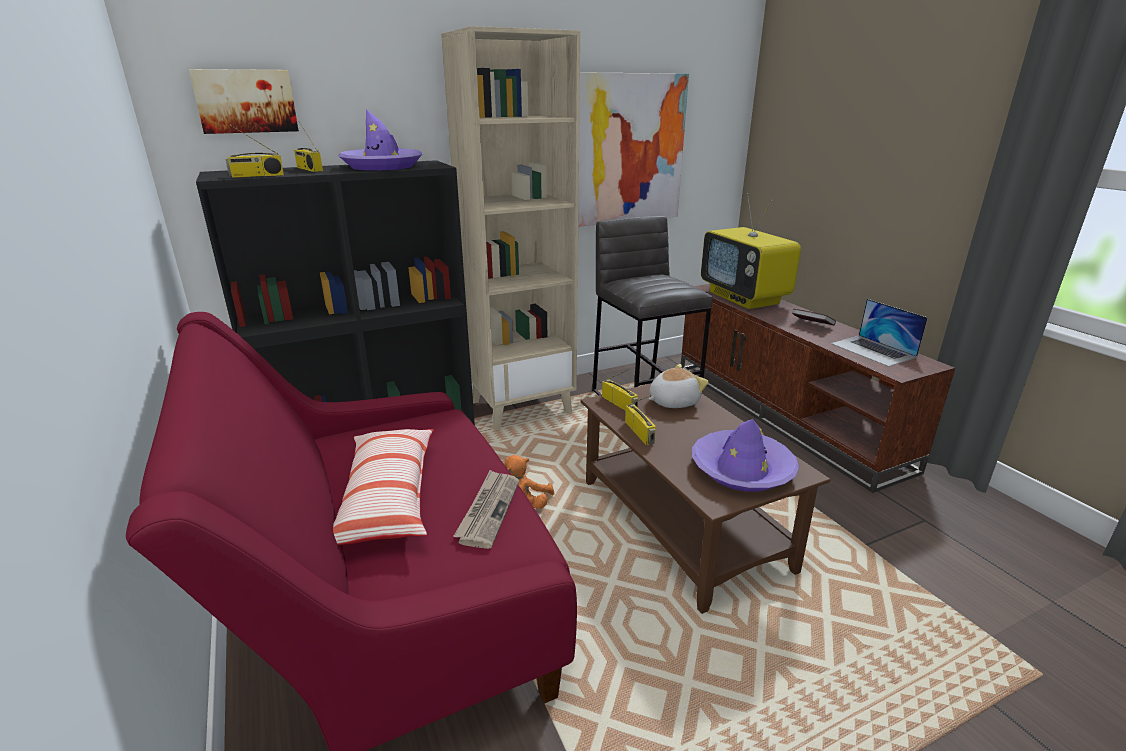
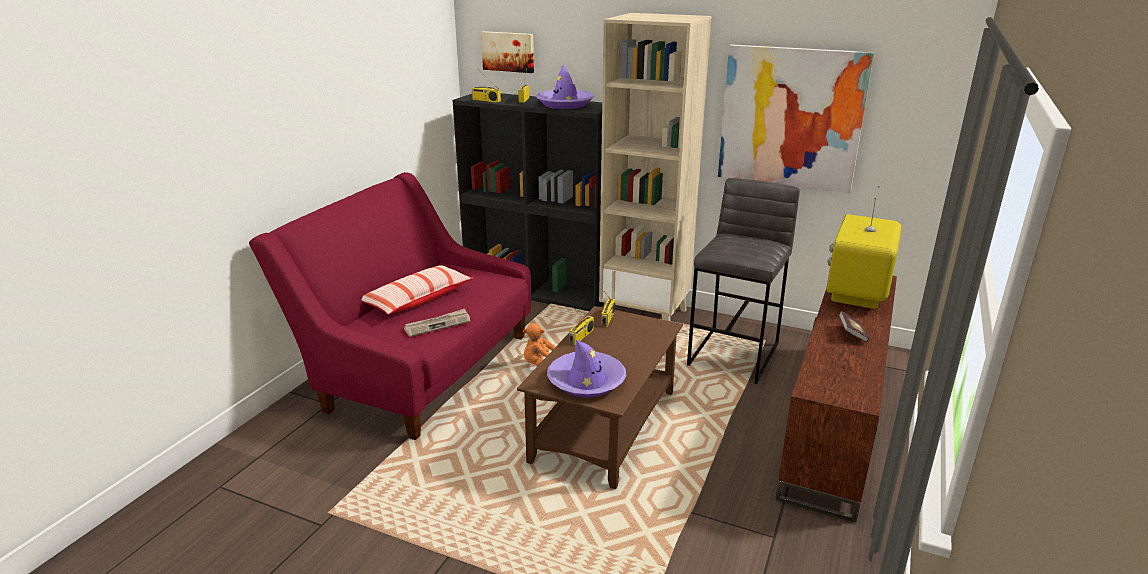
camera: 50 degrees right, 0 degrees up
plush toy [649,364,709,408] -> none
laptop [831,299,928,367] -> none

